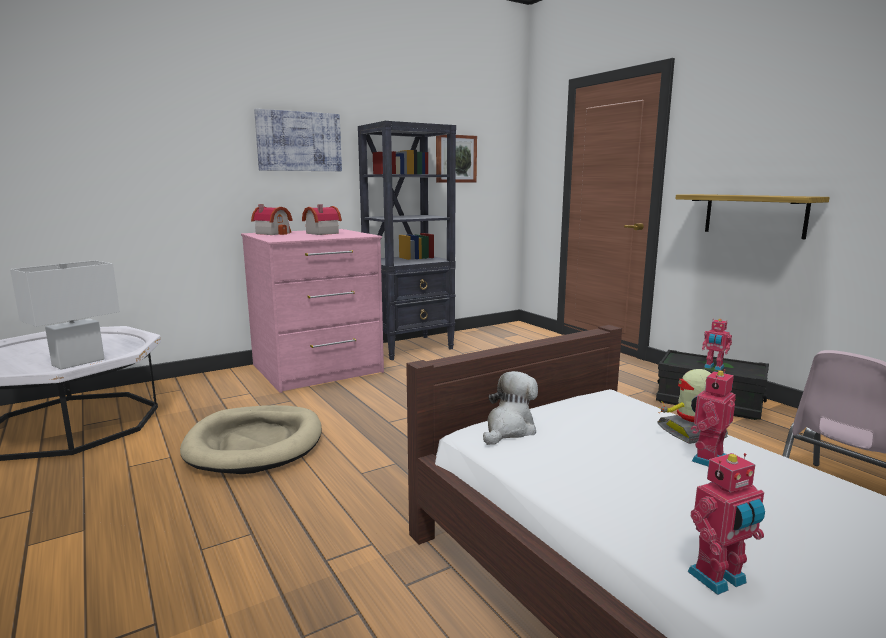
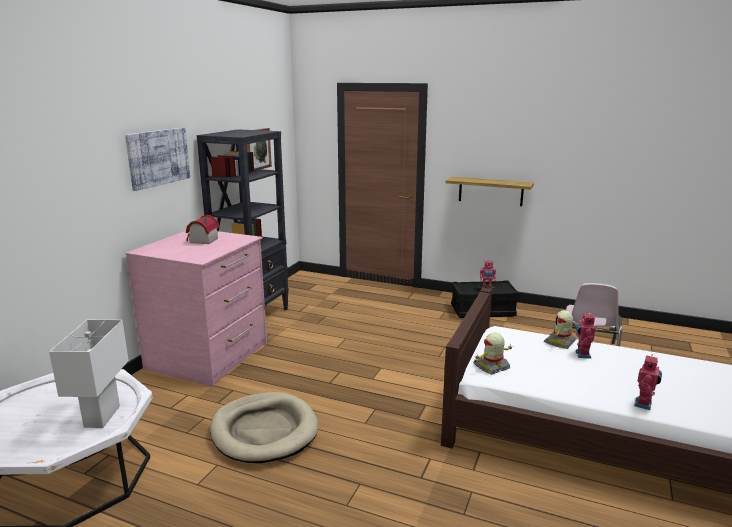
camera: 35 degrees left, 5 degrees up
toy house [251,204,293,235] -> none
plush toy [483,371,538,445] -> toy robot [473,333,514,375]

